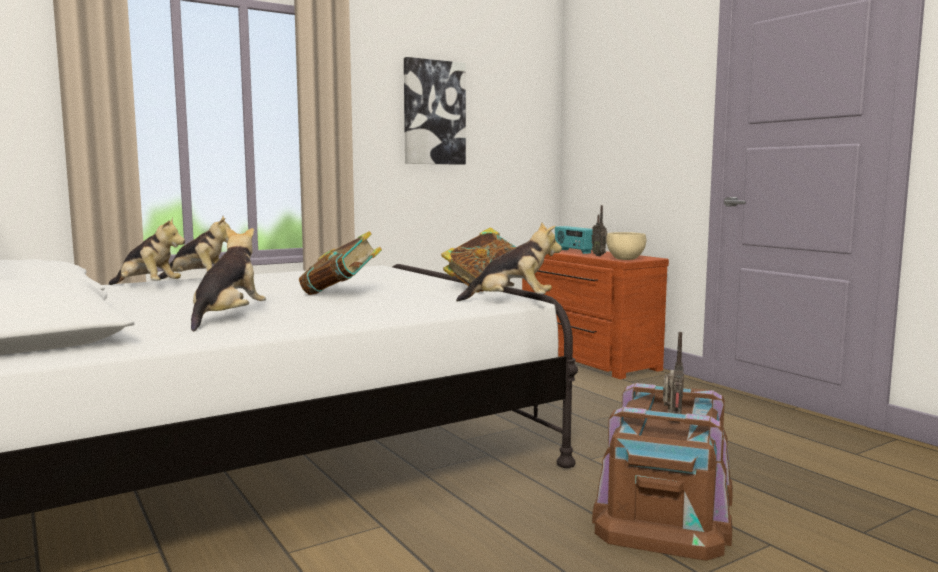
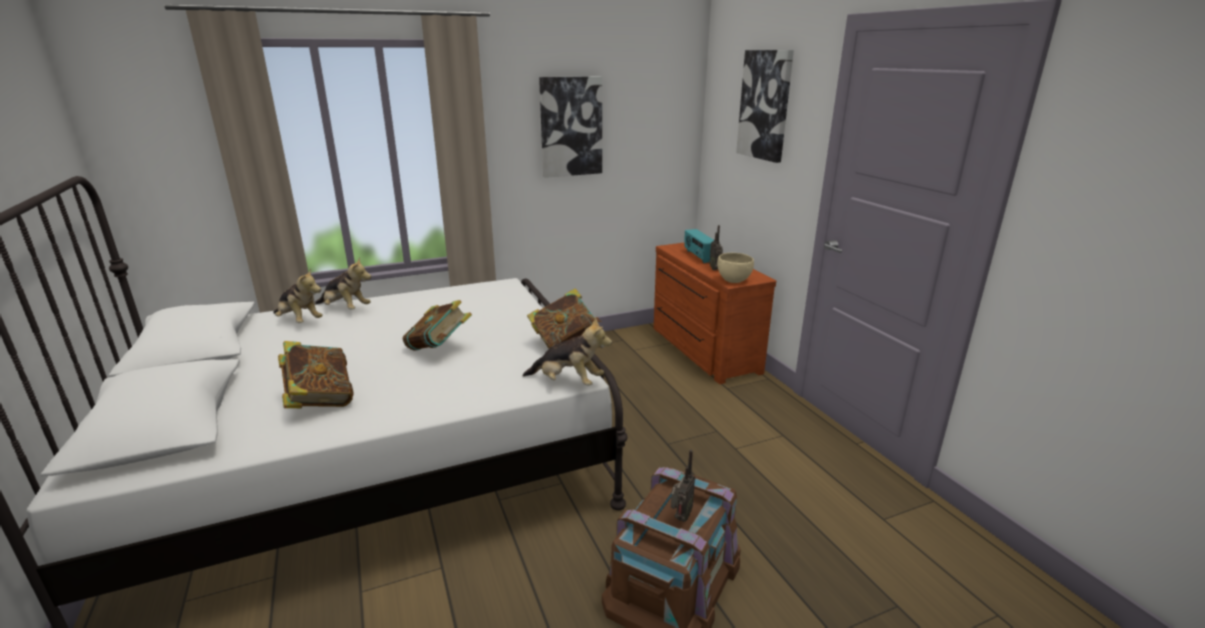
camera: 10 degrees right, 15 degrees up
plush toy [191,226,266,331] -> book [278,341,354,408]
none -> picture [736,50,794,163]

